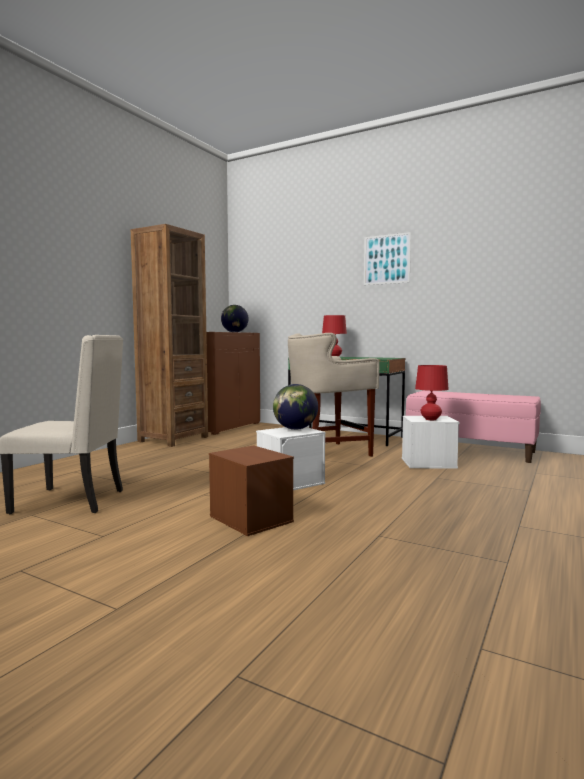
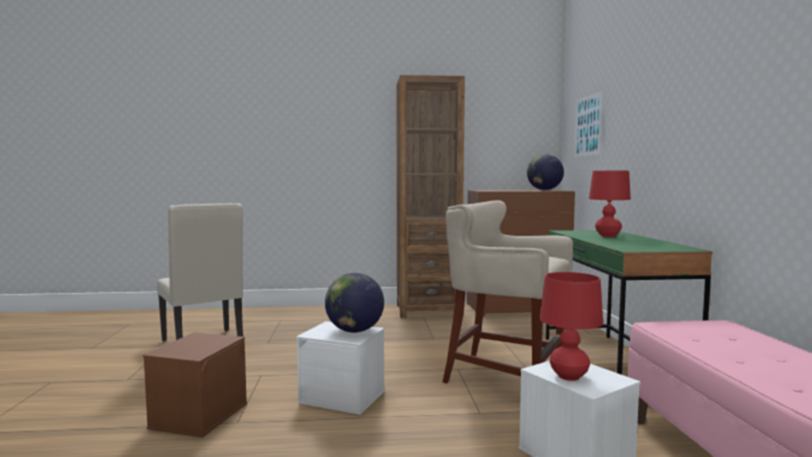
camera: 55 degrees right, 0 degrees up
picture [364,232,411,285] -> picture moved to [574,91,603,157]

